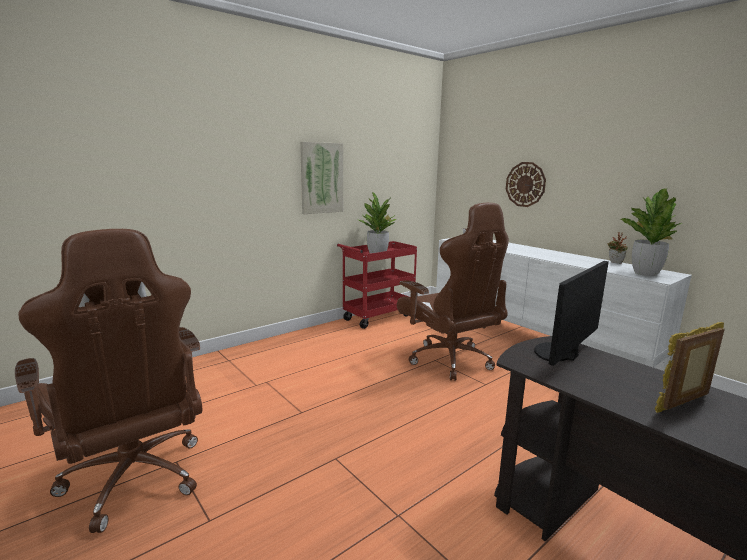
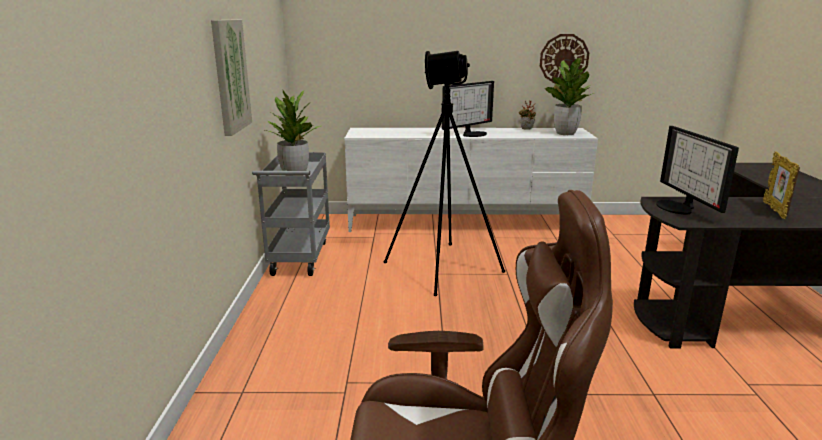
camera: 50 degrees left, 5 degrees up
red cart [337,241,417,329] -> grey cart [252,152,330,276]
brown office chair [397,203,509,380] -> black floor lamp [384,51,505,296]
wall clock [506,162,546,207] -> wall clock moved to [540,34,589,84]
none -> monitor [442,81,494,137]

